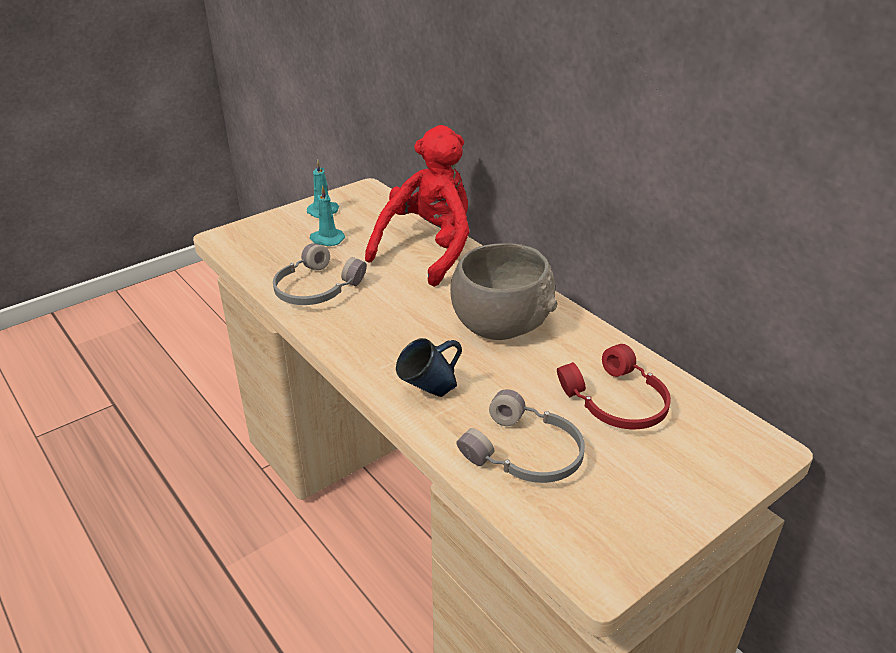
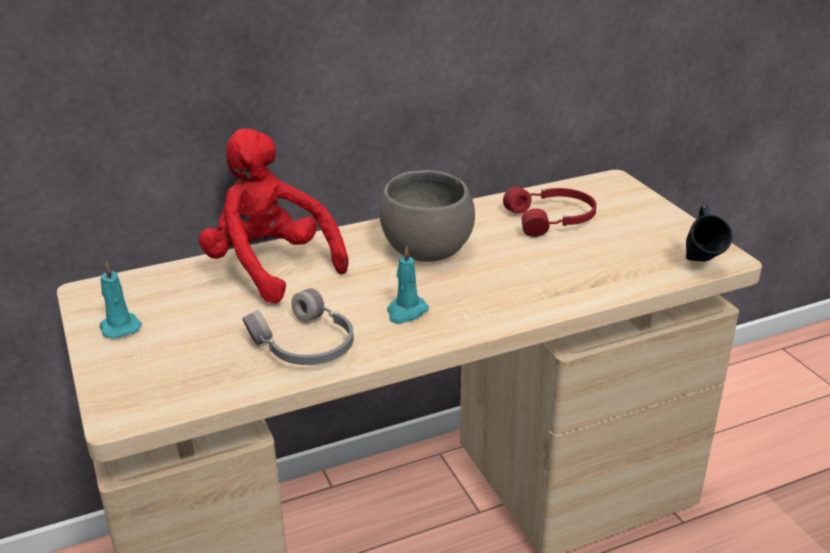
camera: 75 degrees left, 5 degrees down
turquoise candle [310,185,345,246] -> turquoise candle moved to [387,246,429,324]
blue mug [396,338,462,397] -> blue mug moved to [686,205,733,261]
grey headphones [456,389,585,483] -> none

